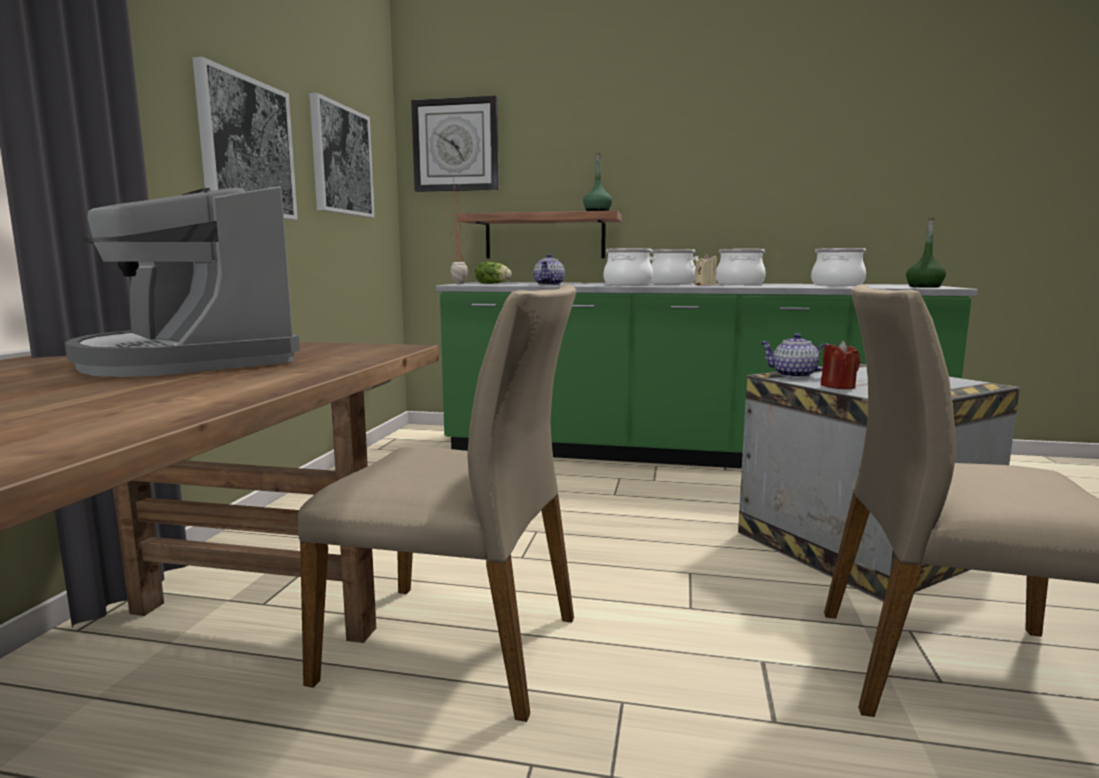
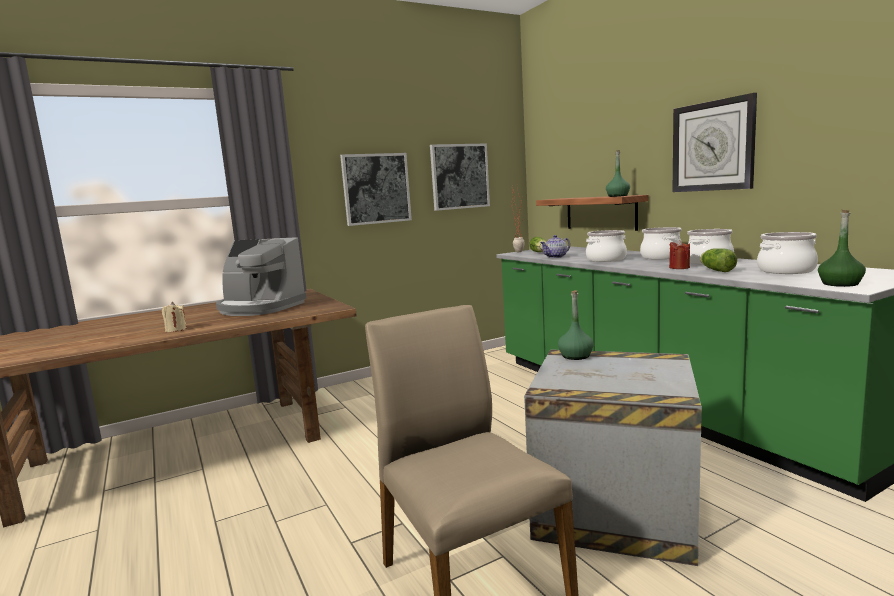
camera: 50 degrees right, 0 degrees up
coffee machine [65,186,300,377] -> coffee machine turned 75 degrees counterclockwise [216,237,306,316]
beige chair [298,284,576,722] -> none
wall clock [411,96,499,192] -> wall clock moved to [673,93,757,192]
beige candle [694,254,717,285] -> beige candle moved to [162,302,187,332]
teapot [759,333,829,378] -> green bottle [558,290,594,360]
red candle [821,341,860,389] -> red candle moved to [669,240,690,269]
none -> lettuce [700,249,737,272]

